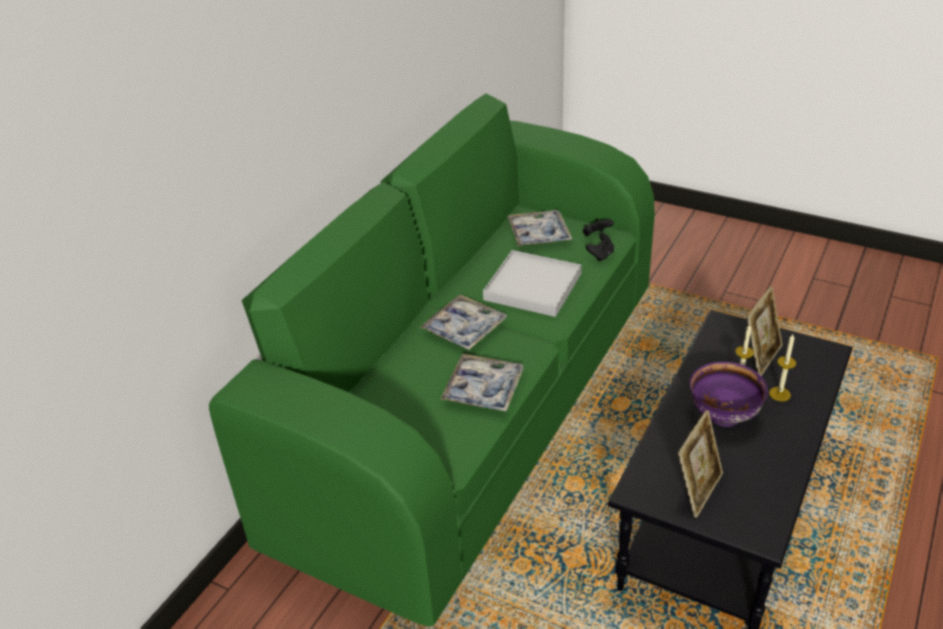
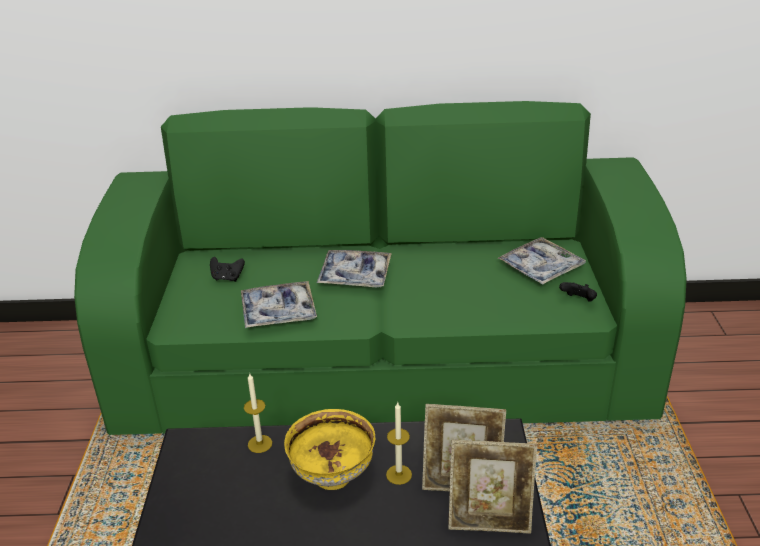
camera: 60 degrees right, 5 degrees down
white tray [483,250,581,317] -> none
black game controller [586,233,614,261] -> black game controller moved to [210,257,245,282]
picture frame [678,410,723,518] -> picture frame moved to [448,440,537,533]
purple bowl [690,362,768,427] -> yellow bowl [284,409,375,490]
candle [769,334,796,401] -> candle moved to [244,374,272,453]

